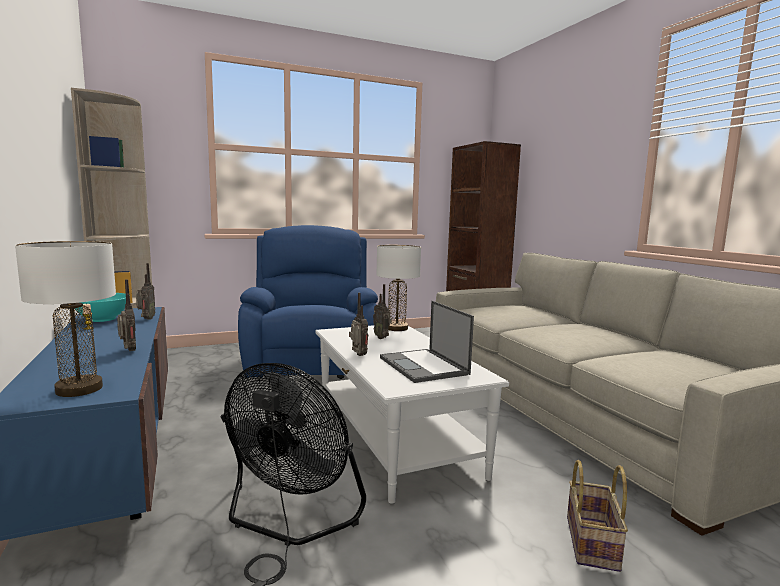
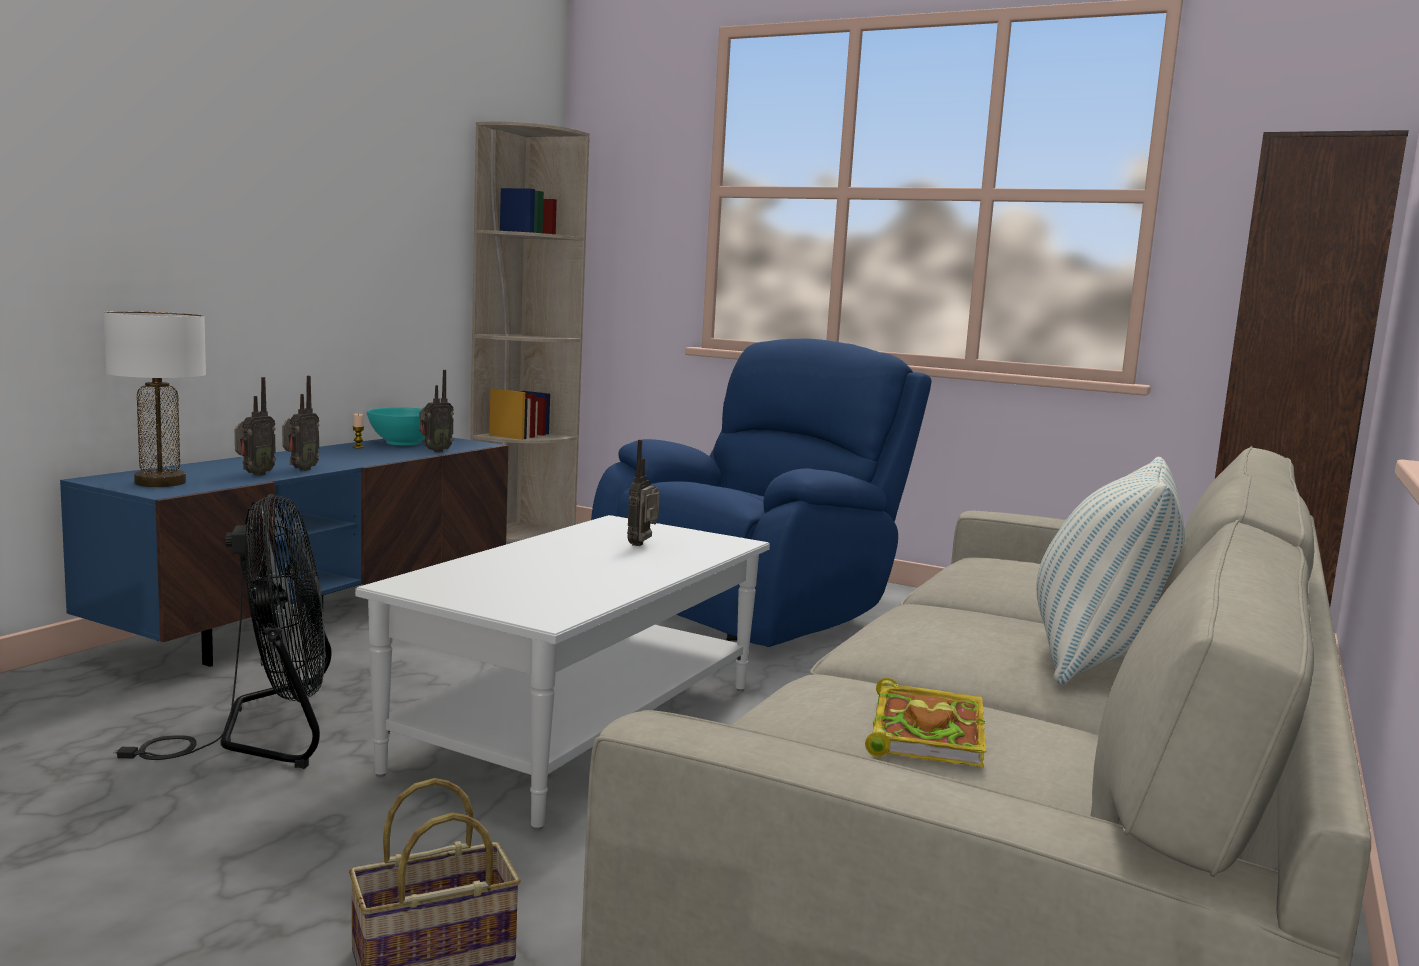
camera: 50 degrees right, 0 degrees up
radio [349,293,368,356] -> radio moved to [235,377,276,476]
table lamp [377,245,421,331] -> none
laptop [380,301,474,383] -> none
none -> book [865,678,986,768]
none -> pillow [1036,457,1185,685]

